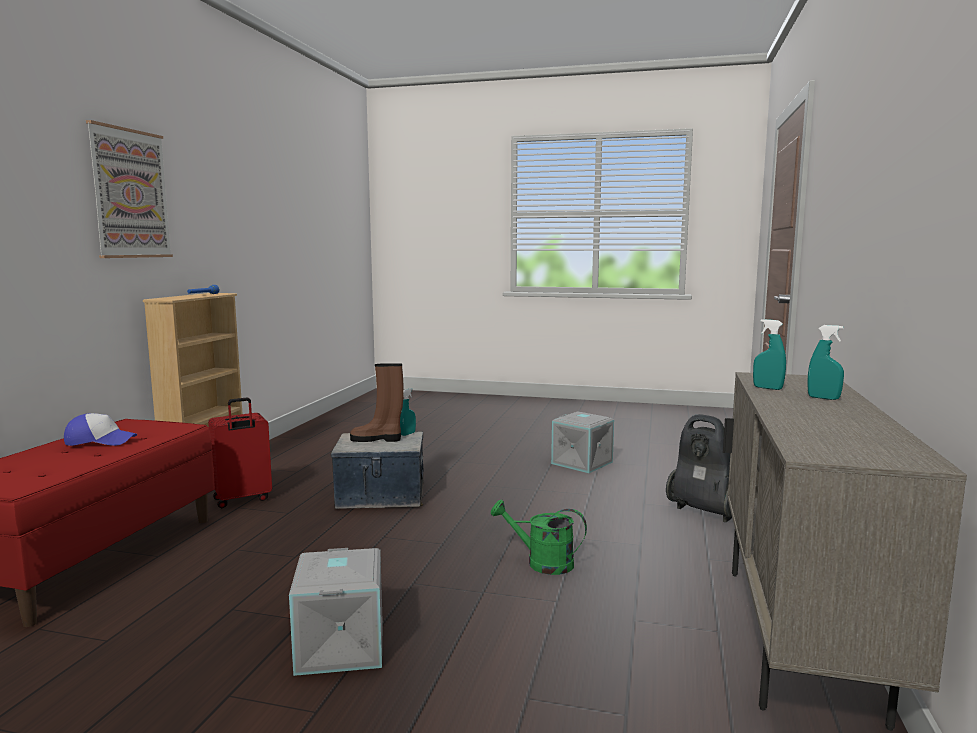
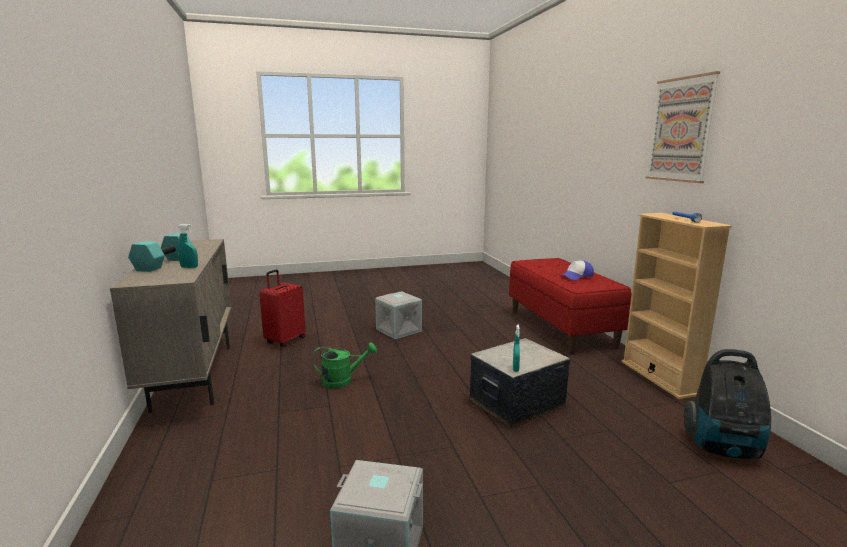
camera: 150 degrees right, 5 degrees up
red suitcase [208,398,272,508] -> red suitcase moved to [259,270,306,347]
brown boot [350,363,404,442] -> none
vacuum cleaner [666,414,732,522] -> vacuum cleaner moved to [684,349,771,459]
turquoise spray bottle [807,325,844,400] -> turquoise dumbbell [128,233,193,272]

